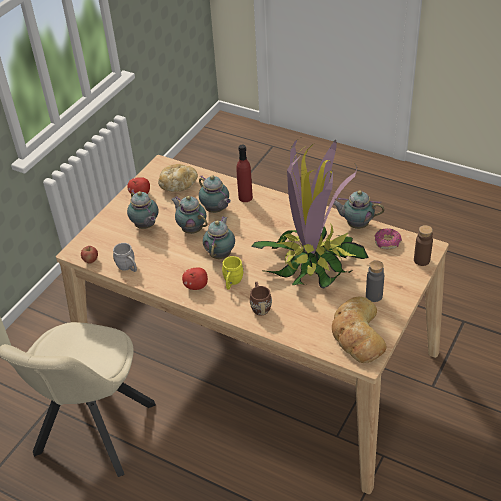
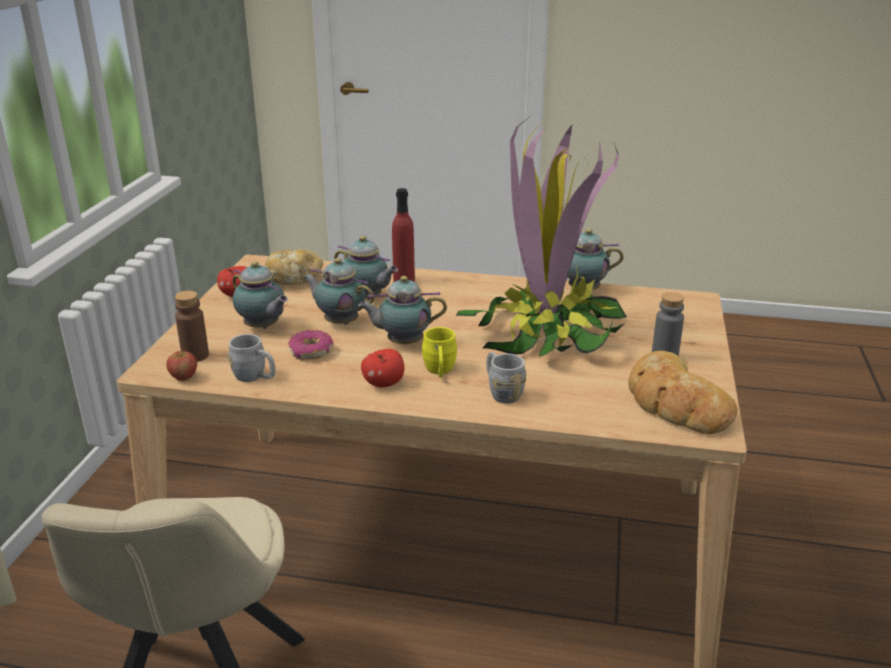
camera: 20 degrees left, 15 degrees down
teapot [203,216,235,259] -> teapot turned 90 degrees counterclockwise [358,276,447,344]
brown mug [250,282,272,315] -> grey mug [486,352,526,404]
donut [374,228,402,249] -> donut moved to [288,330,334,360]
brown bottle [414,225,433,266] -> brown bottle moved to [175,290,209,362]

